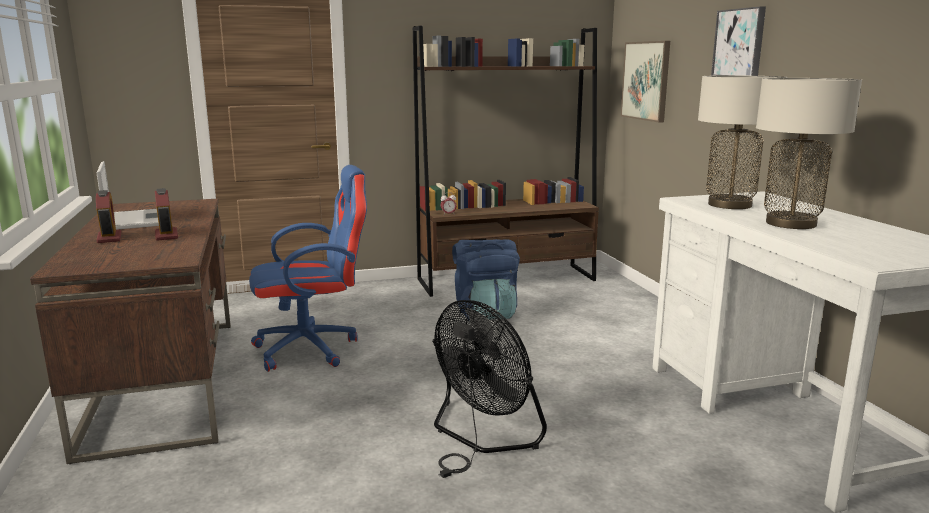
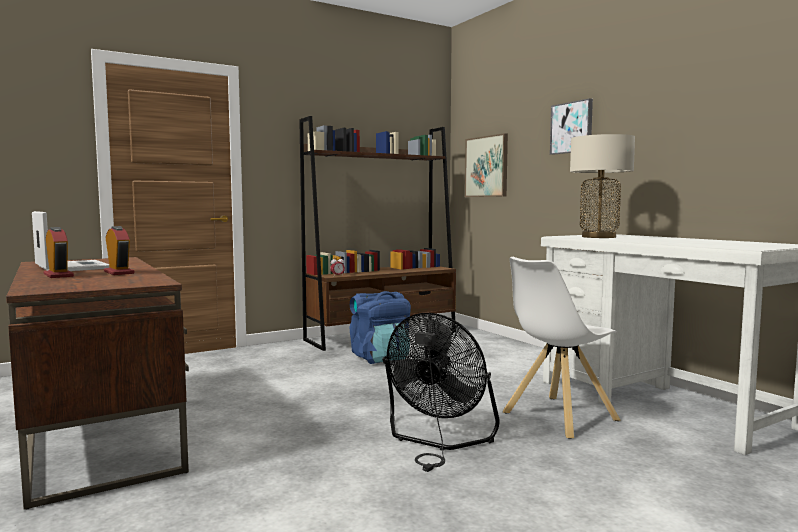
camera: 15 degrees left, 10 degrees down
blue office chair [249,165,367,372] -> none
table lamp [756,78,862,229] -> none
none -> white chair [503,257,621,439]

